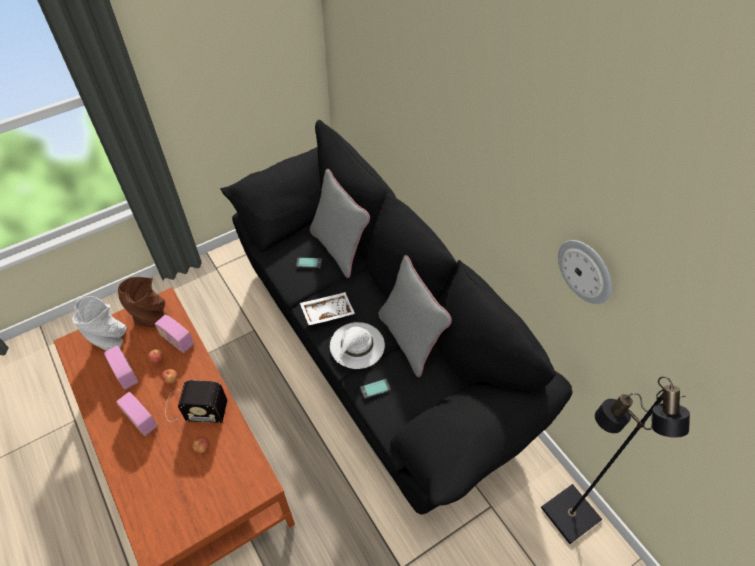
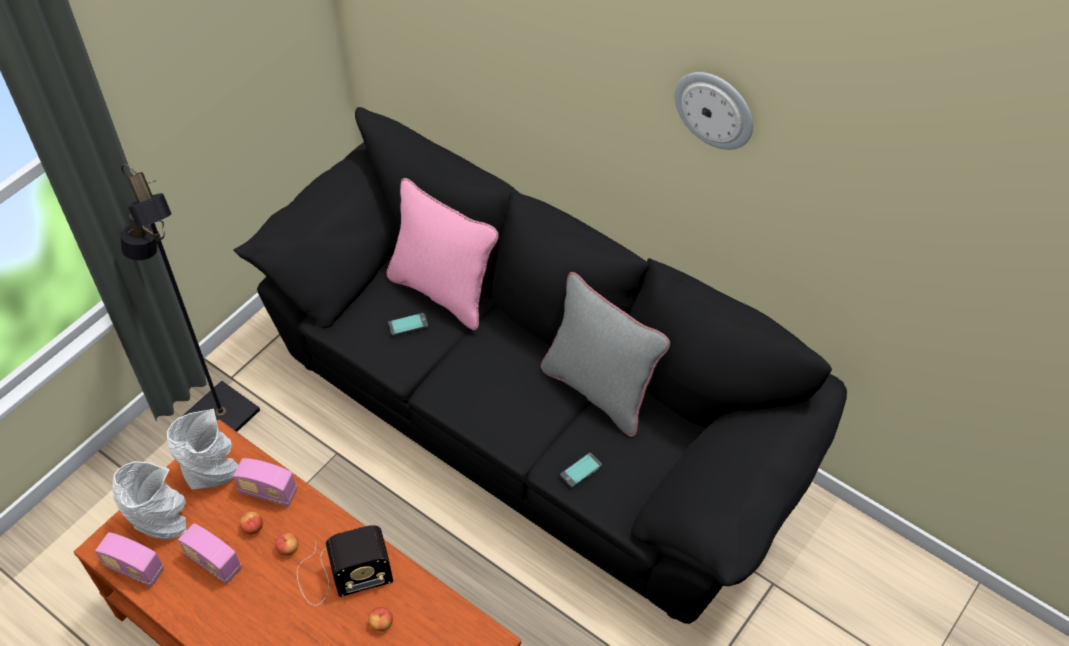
camera: 20 degrees left, 0 degrees up
radio [116,392,158,436] -> radio moved to [95,532,164,587]
brown vase [118,277,167,327] -> grey vase [167,409,238,489]
white tray [300,292,355,325] -> none
grey pillow [310,169,370,278] -> pink pillow [386,178,499,330]
white hat [330,322,385,369] -> none
black floor lamp [541,376,690,544] -> black floor lamp moved to [120,164,260,432]
wall clock [558,240,612,304] -> wall clock moved to [675,72,753,150]

